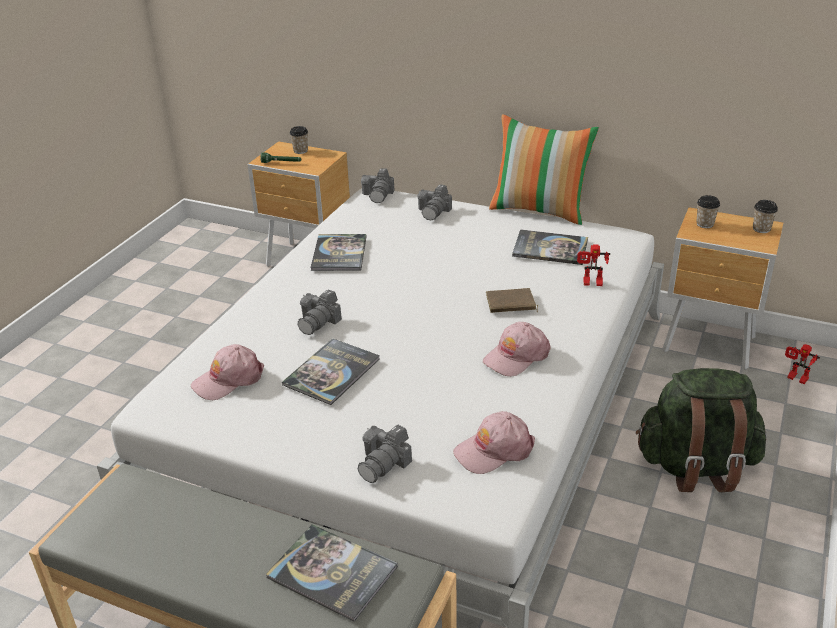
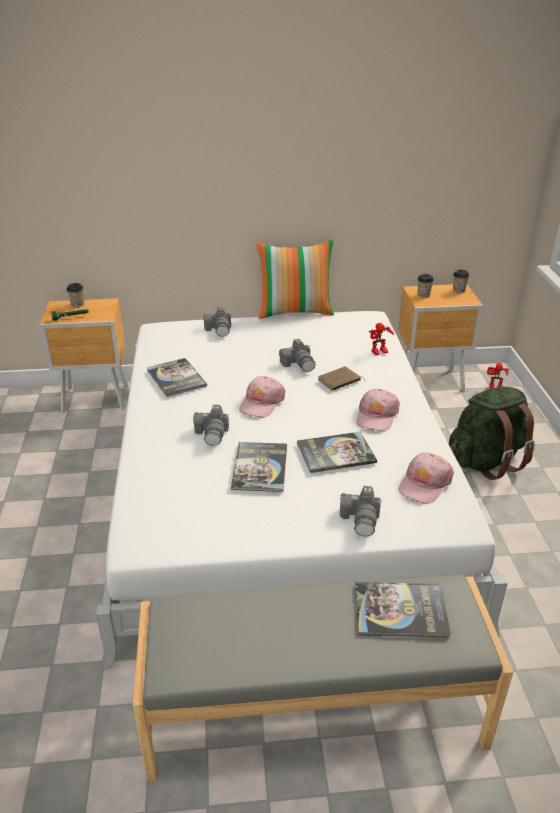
camera: 30 degrees left, 0 degrees up
pink cap [191,344,264,400] -> pink cap moved to [239,376,285,417]
camera [361,168,394,203] -> camera moved to [279,339,316,372]
book [512,229,588,265] -> book moved to [297,432,377,473]

